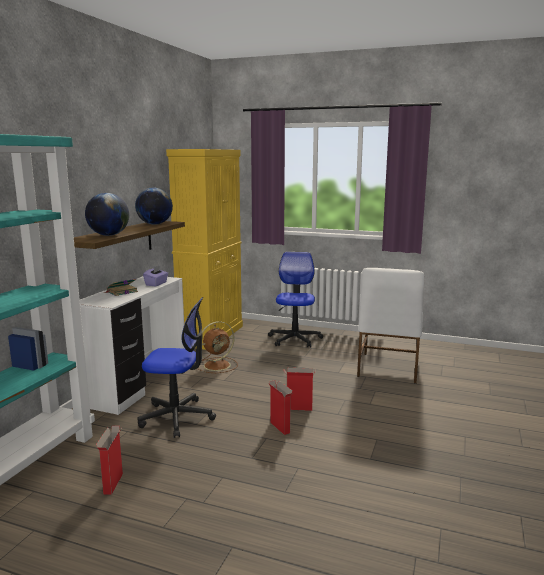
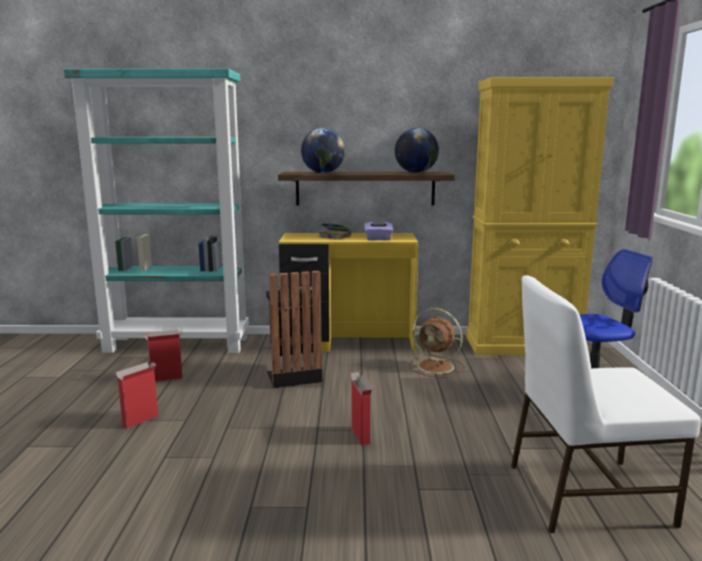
camera: 70 degrees right, 0 degrees up
white desk [80,276,185,415] -> yellow desk [279,233,418,353]
office chair [137,297,216,438] -> black trash can [266,271,322,388]
cardboard box [269,380,293,435] -> cardboard box moved to [114,362,158,428]

